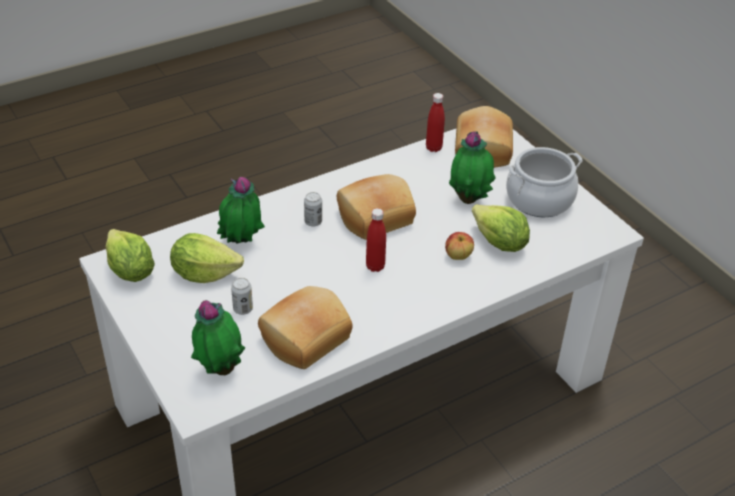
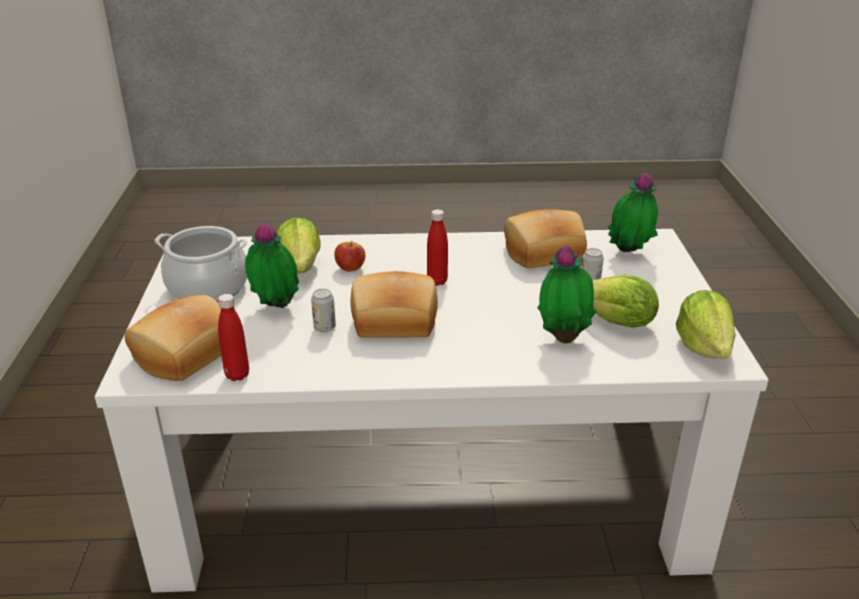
camera: 150 degrees left, 10 degrees down
can [304,192,322,227] -> can moved to [311,289,336,332]

